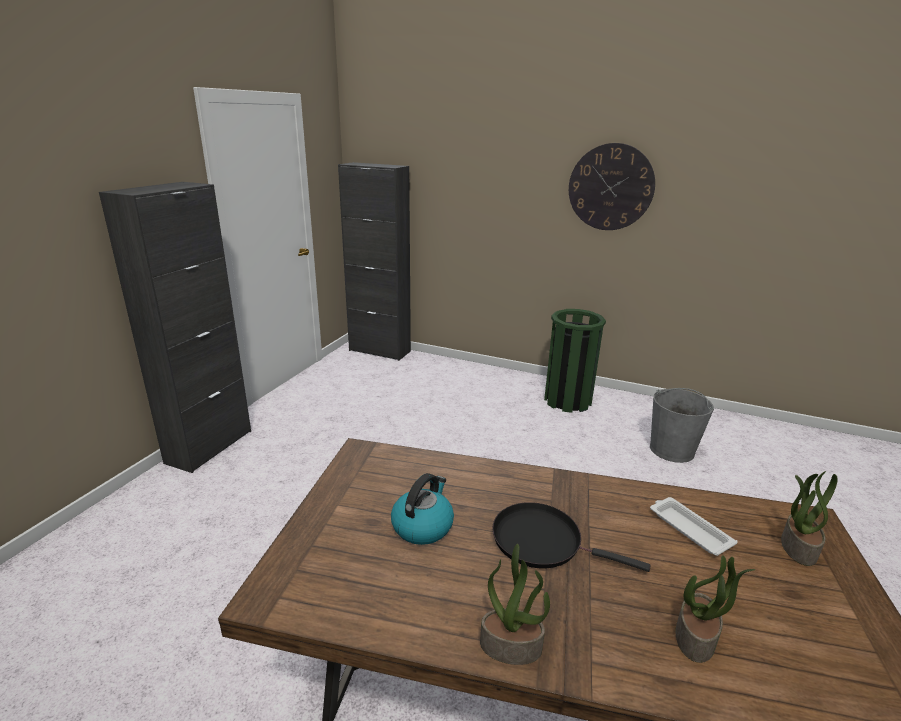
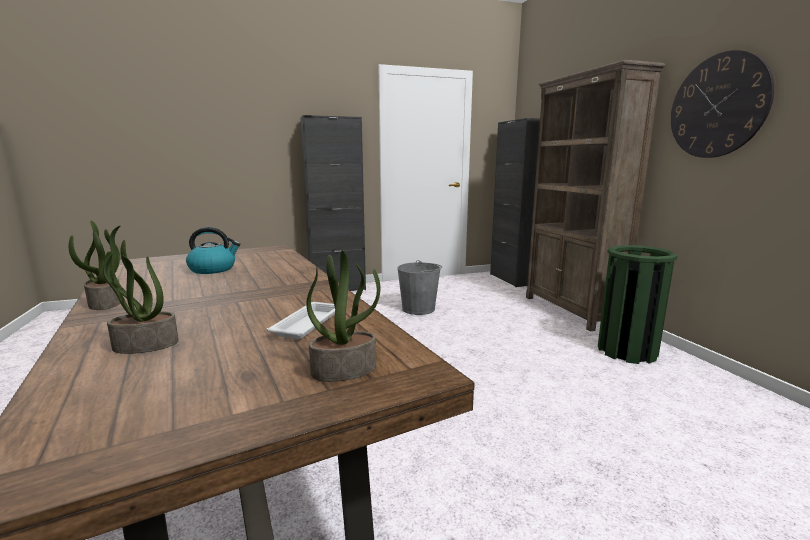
camera: 50 degrees right, 10 degrees down
black frying pan [492,502,650,572] -> none
grey bucket [650,388,714,463] -> grey bucket moved to [398,260,442,315]
none -> brown bookcase [526,60,665,332]

